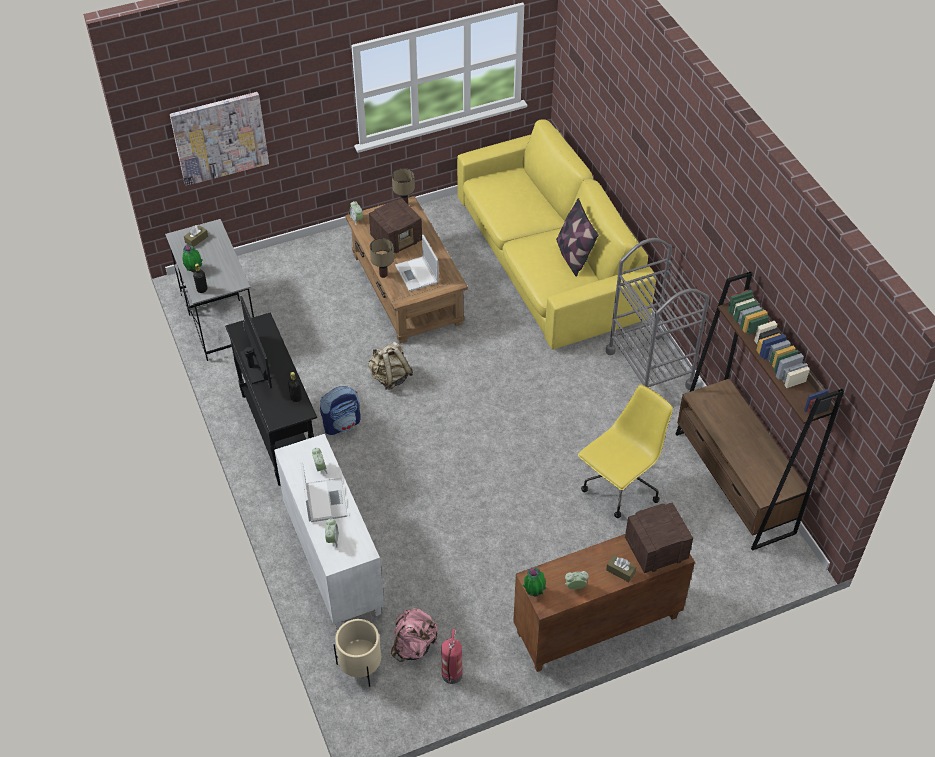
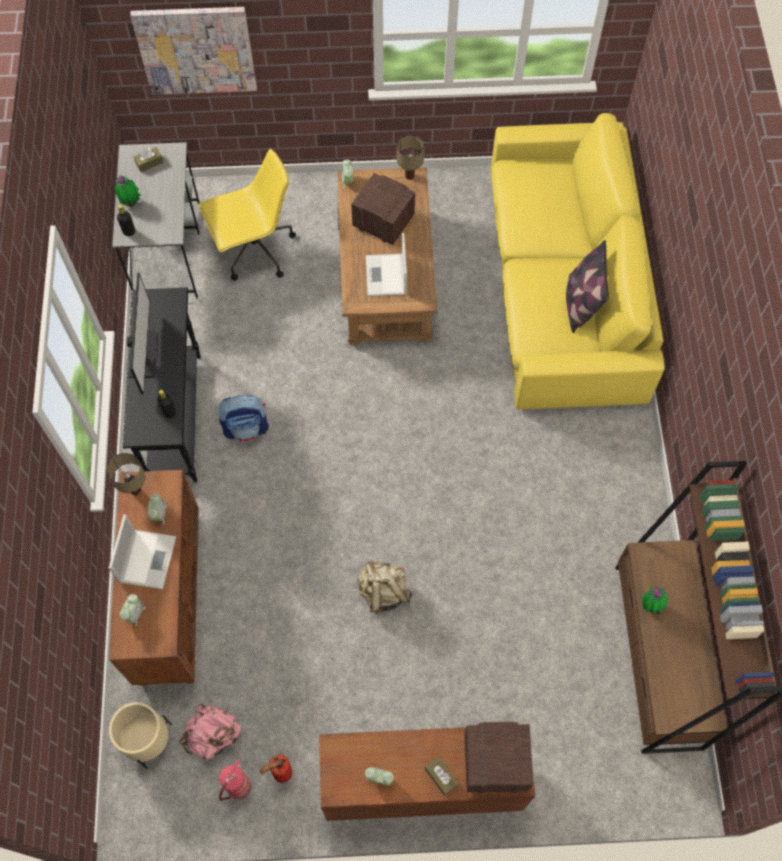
camera: 20 degrees right, 15 degrees up
white cabinet [274,434,384,630] -> brown cabinet [109,470,199,686]
beige backpack [368,341,413,390] -> beige backpack moved to [357,560,412,613]
radio [369,198,422,253] -> radio turned 135 degrees counterclockwise [351,173,415,245]
table lamp [370,238,394,278] -> table lamp moved to [107,453,145,495]
potted plant [523,567,546,597] -> potted plant moved to [641,587,668,614]
yellow office chair [578,385,673,518] -> yellow office chair moved to [199,149,296,281]
grey cart [606,238,710,390] -> none
none -> fire extinguisher [260,754,292,783]

